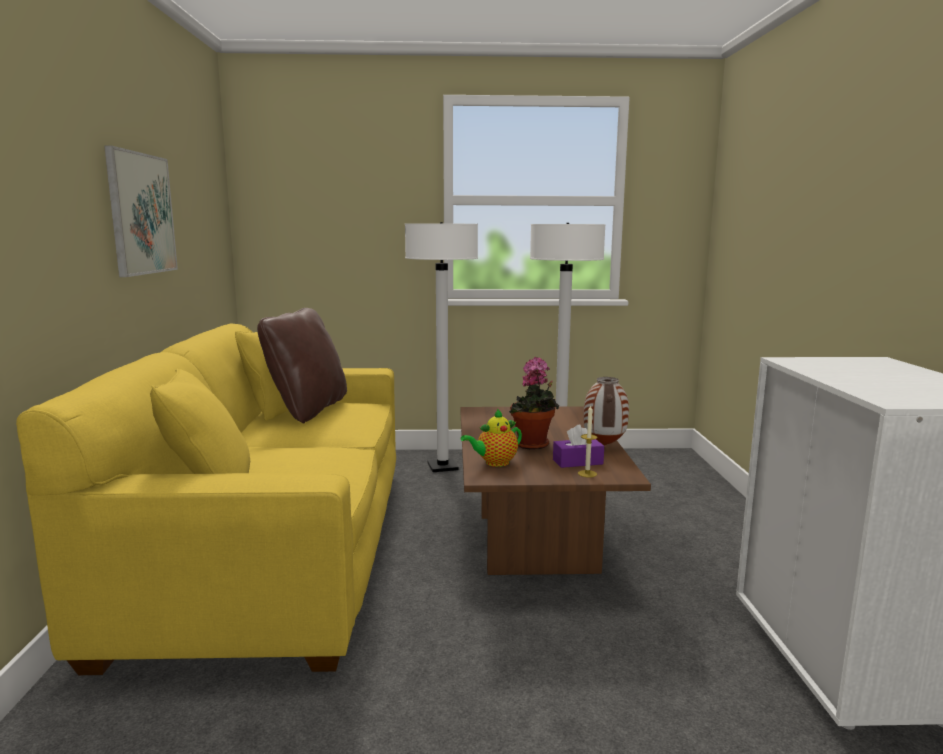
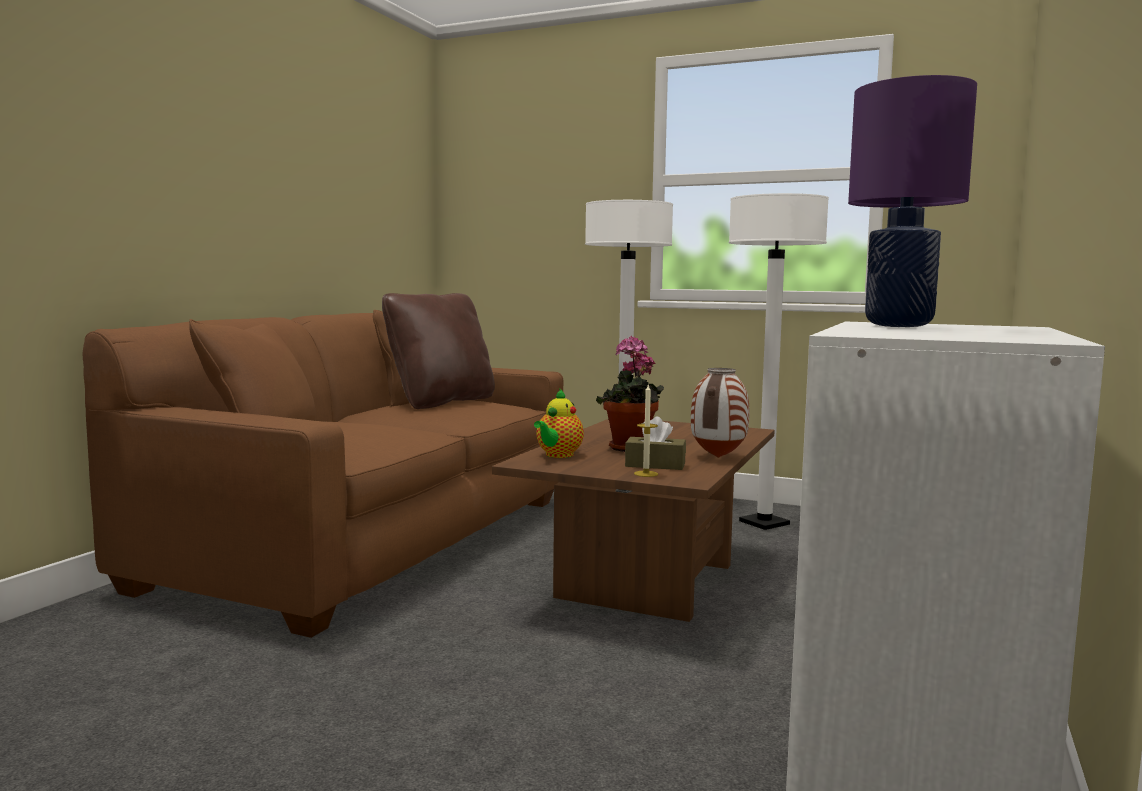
camera: 25 degrees right, 5 degrees down
yellow sofa [16,324,396,675] -> brown sofa [83,310,563,638]
picture [104,145,178,277] -> none
teapot [461,409,522,467] -> teapot turned 60 degrees counterclockwise [534,388,584,458]
purple tissue box [553,425,604,468] -> brown tissue box [625,416,686,470]
none -> purple table lamp [848,75,977,327]

